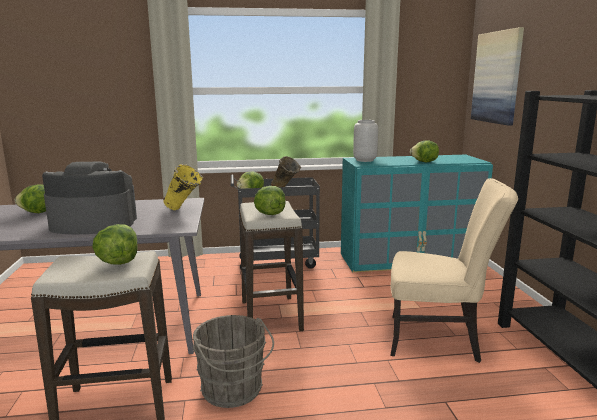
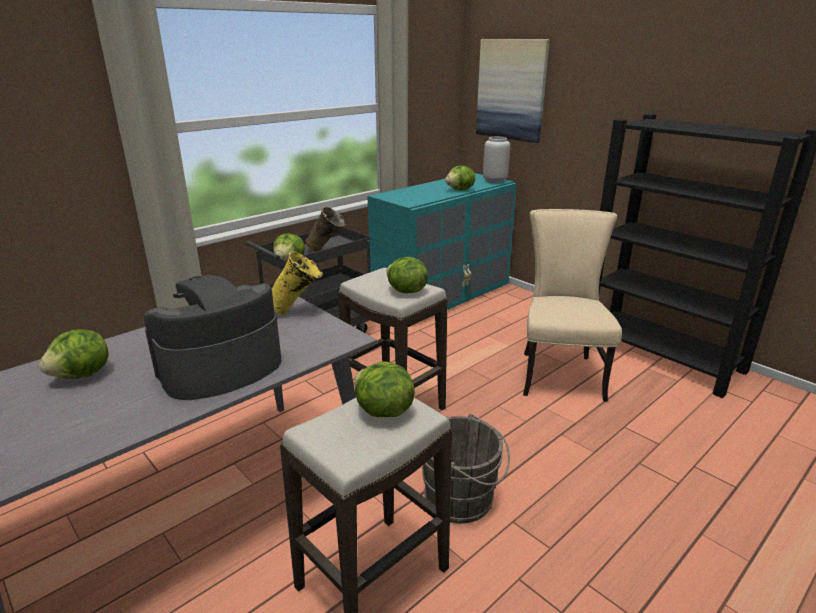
camera: 35 degrees left, 10 degrees up
grey vase [353,120,378,162] -> grey vase moved to [483,137,510,183]
beige chair [391,178,518,363] -> beige chair turned 60 degrees counterclockwise [523,209,622,402]

